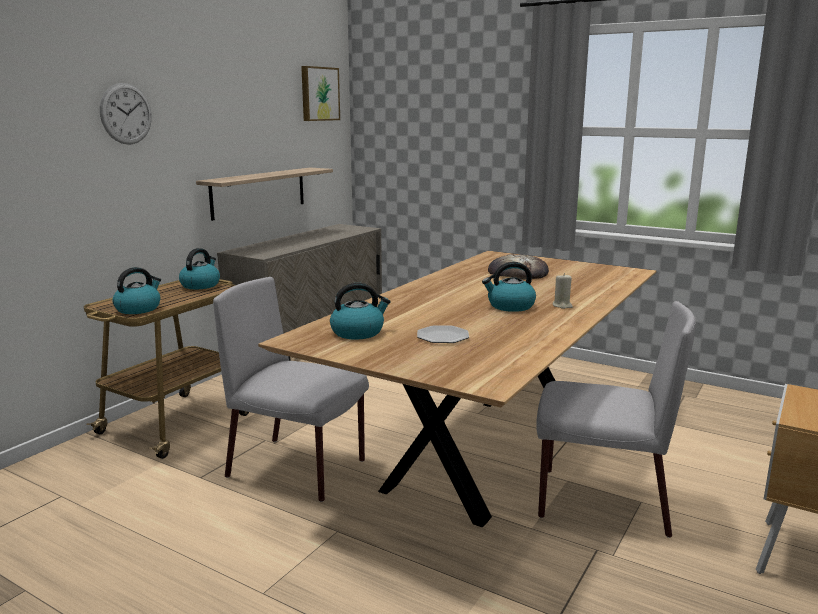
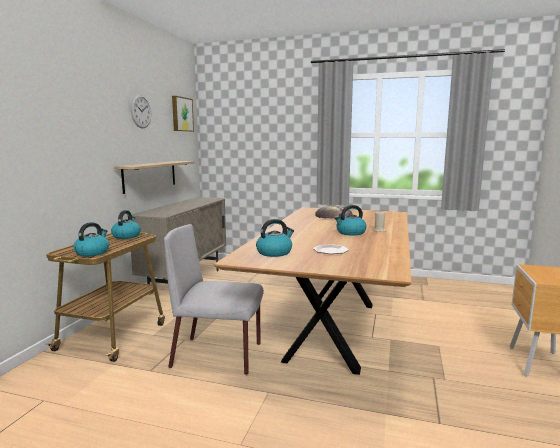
camera: 15 degrees left, 5 degrees down
wall clock [100,83,151,145] -> wall clock moved to [131,94,151,129]
grey chair [536,301,696,538] -> none

